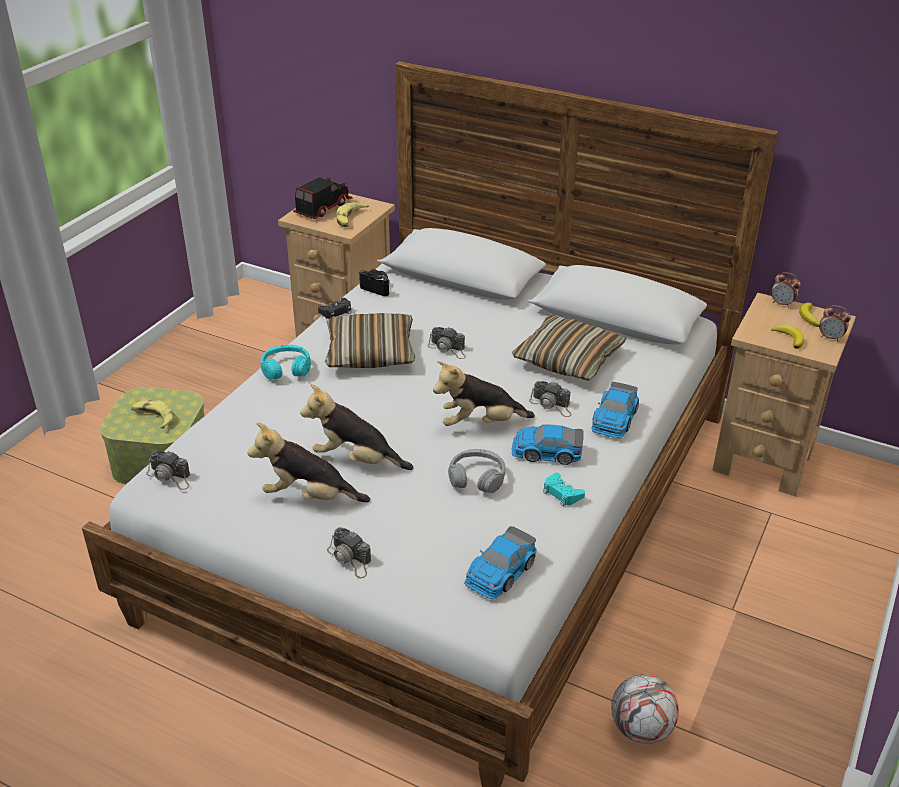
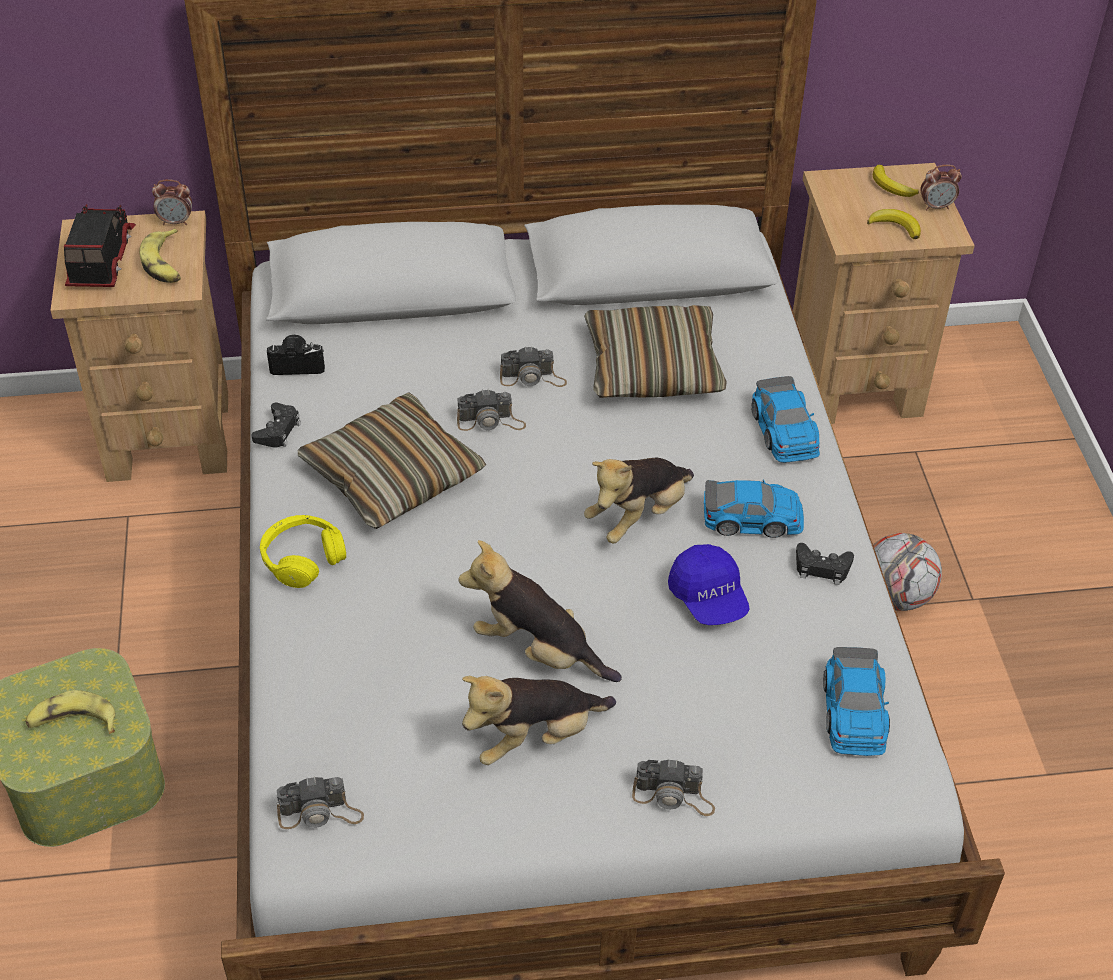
camera: 35 degrees left, 10 degrees up
turquoise headphones [261,345,311,380] -> yellow headphones [260,515,346,588]
plush toy [300,384,413,470] -> plush toy turned 45 degrees clockwise [458,540,622,682]
grey headphones [448,449,505,493] -> blue cap [668,544,750,625]
toy car [512,424,584,465] -> toy car turned 150 degrees counterclockwise [704,480,804,538]
camera [529,381,572,417] -> camera moved to [500,346,567,387]
turquoise game controller [543,473,585,506] -> black game controller [796,543,854,585]
football [611,674,679,744] -> football moved to [873,533,942,611]
alarm clock [771,272,801,308] -> alarm clock moved to [152,179,192,225]

